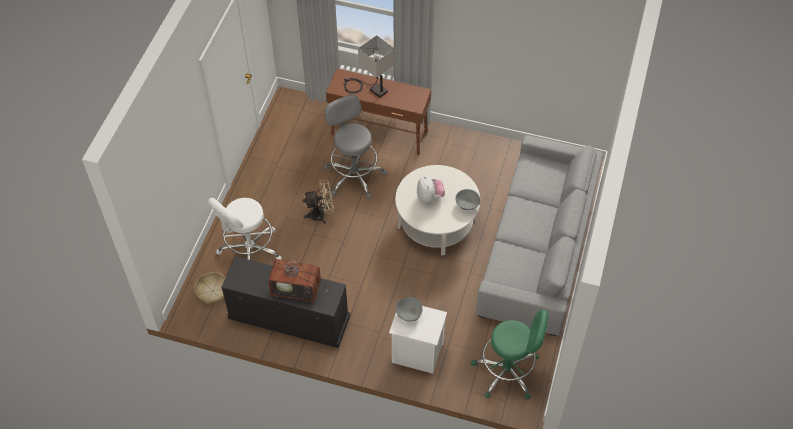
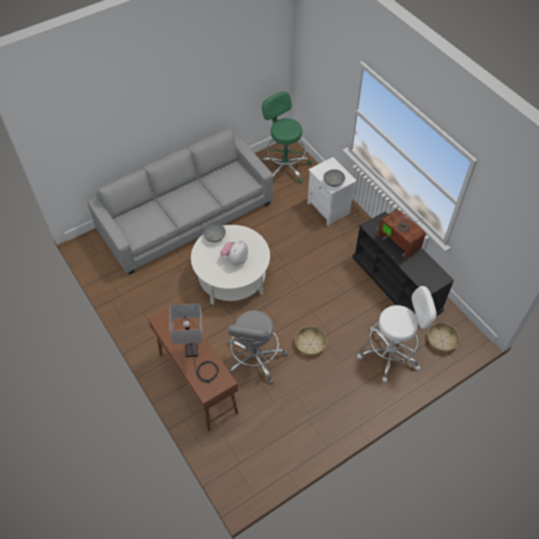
camera: 140 degrees left, 0 degrees up
beige fan [303,180,334,224] -> basket [295,326,327,356]

